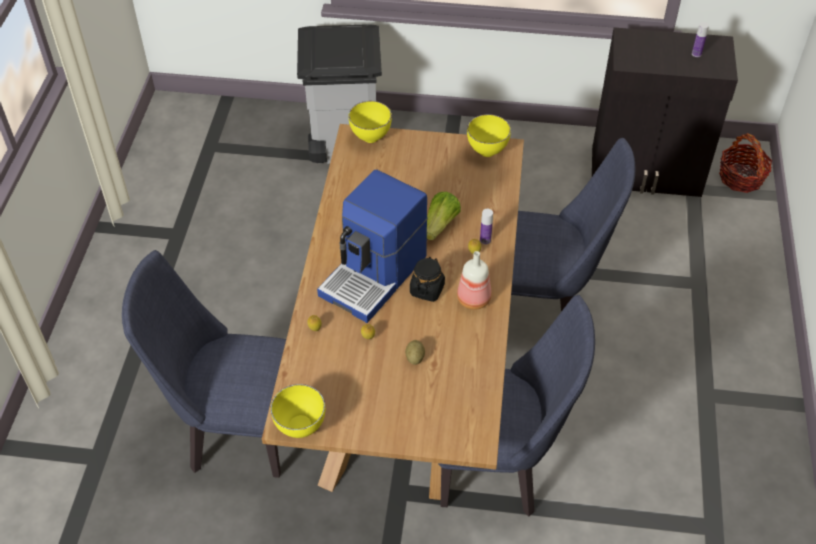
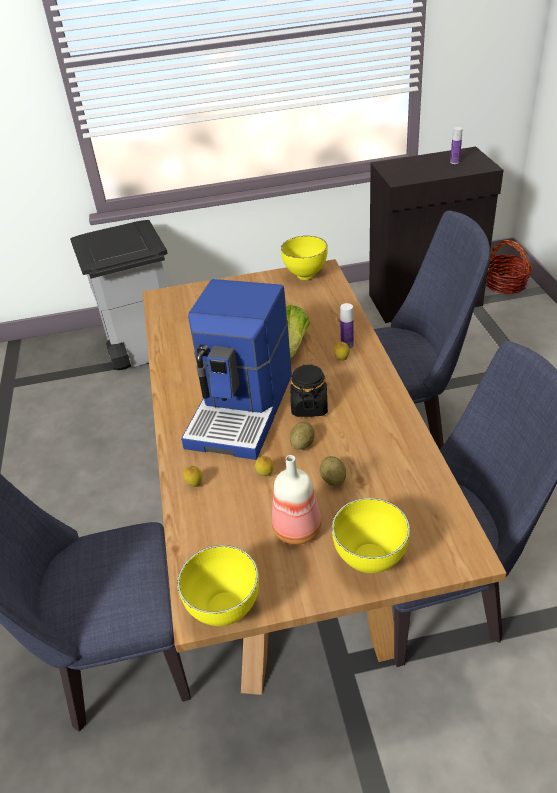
camera: 15 degrees left, 10 degrees down
yellow bowl [348,101,392,143] -> yellow bowl moved to [332,498,410,573]
bottle [457,251,492,310] -> bottle moved to [272,455,322,545]
none -> potato [290,422,315,450]

